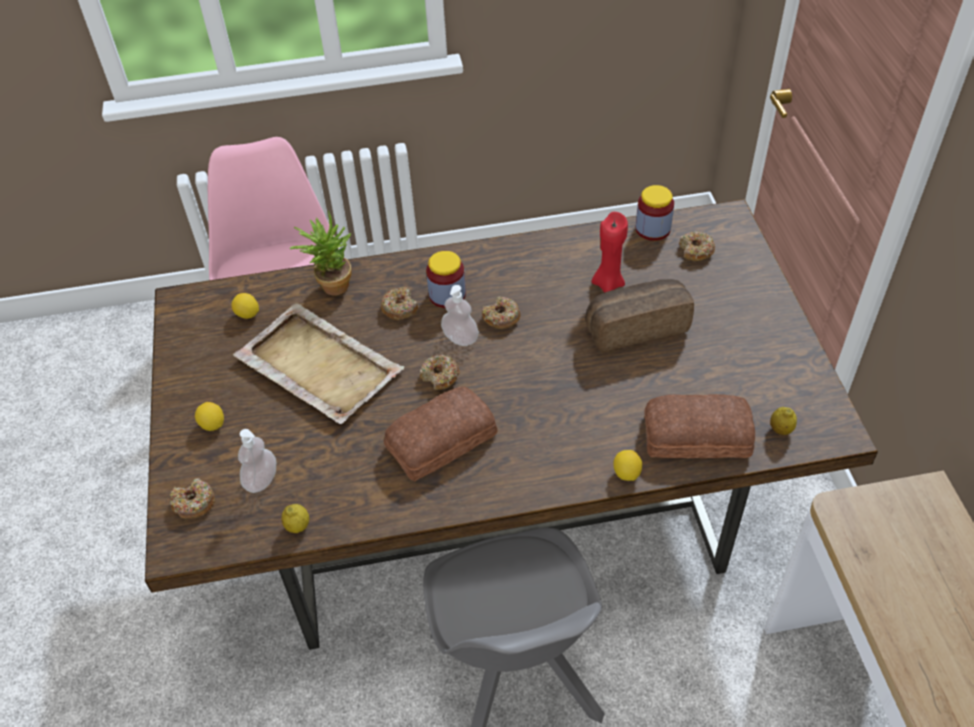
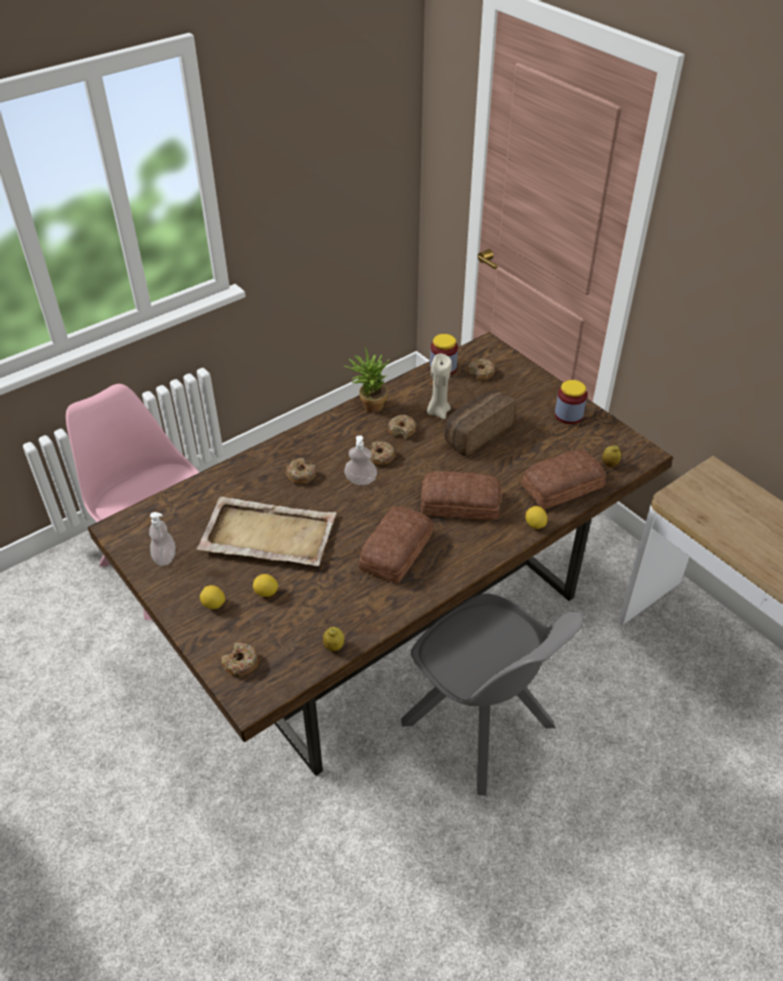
camera: 30 degrees left, 5 degrees down
lemon [231,293,259,319] -> lemon moved to [253,574,278,597]
soap dispenser [238,429,276,493] -> soap dispenser moved to [149,512,175,566]
potted plant [289,210,352,296] -> potted plant moved to [344,347,390,412]
donut [420,355,460,390] -> donut moved to [388,415,416,439]
jar [426,251,466,308] -> jar moved to [555,380,587,424]
red candle [592,212,628,293] -> beige candle [427,354,452,419]
none -> bread [421,471,501,520]

